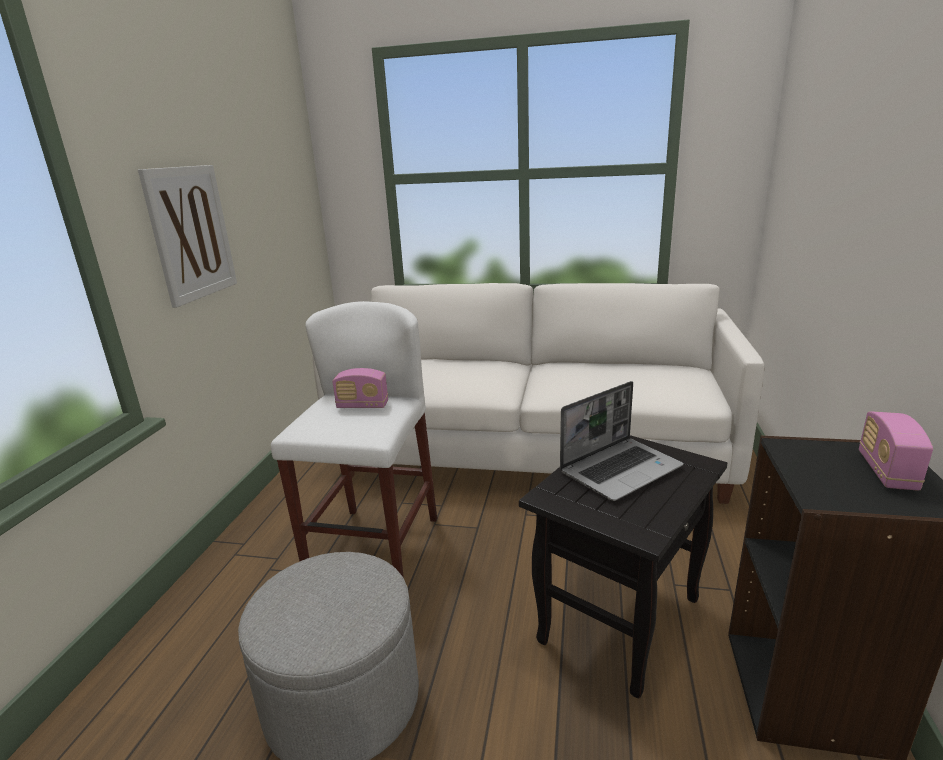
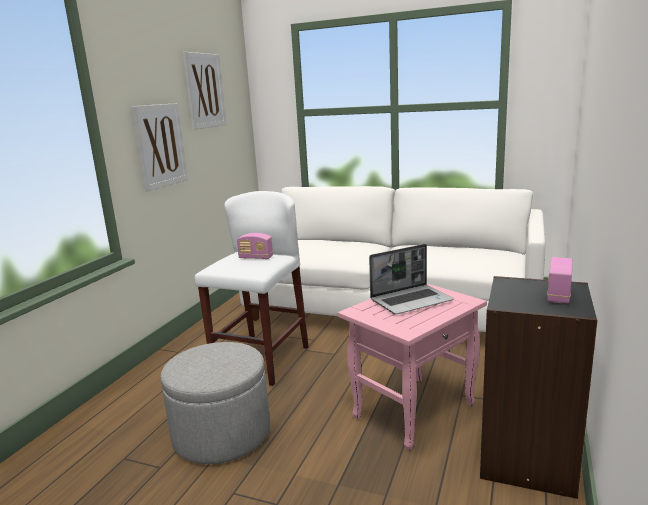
camera: 10 degrees right, 5 degrees down
black side table [519,435,727,698] -> pink side table [337,284,487,451]
none -> picture [183,52,226,130]

